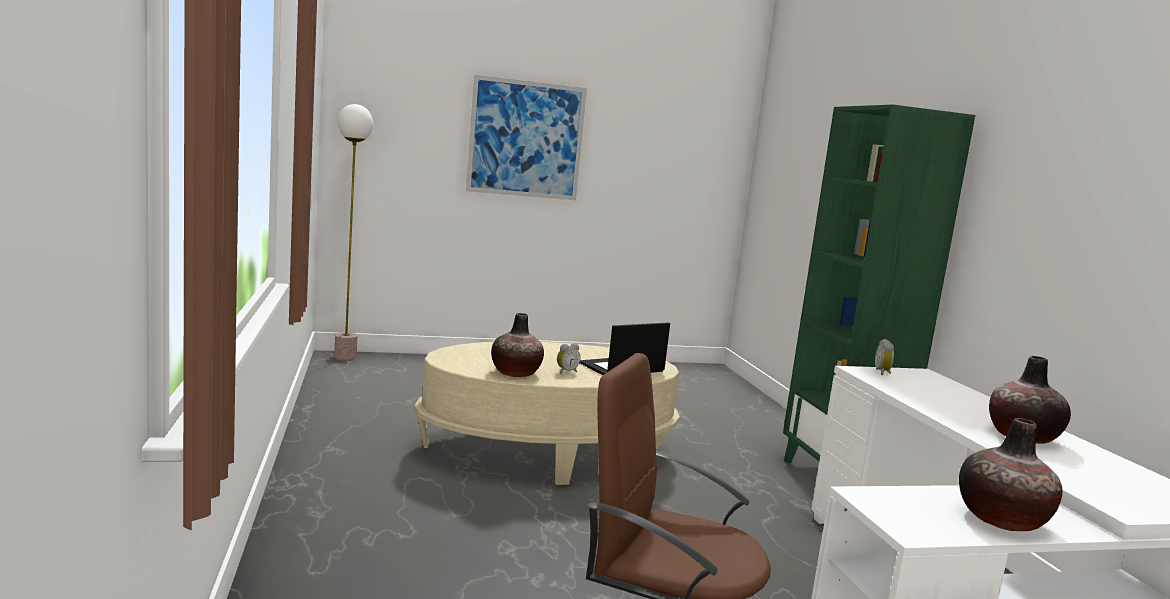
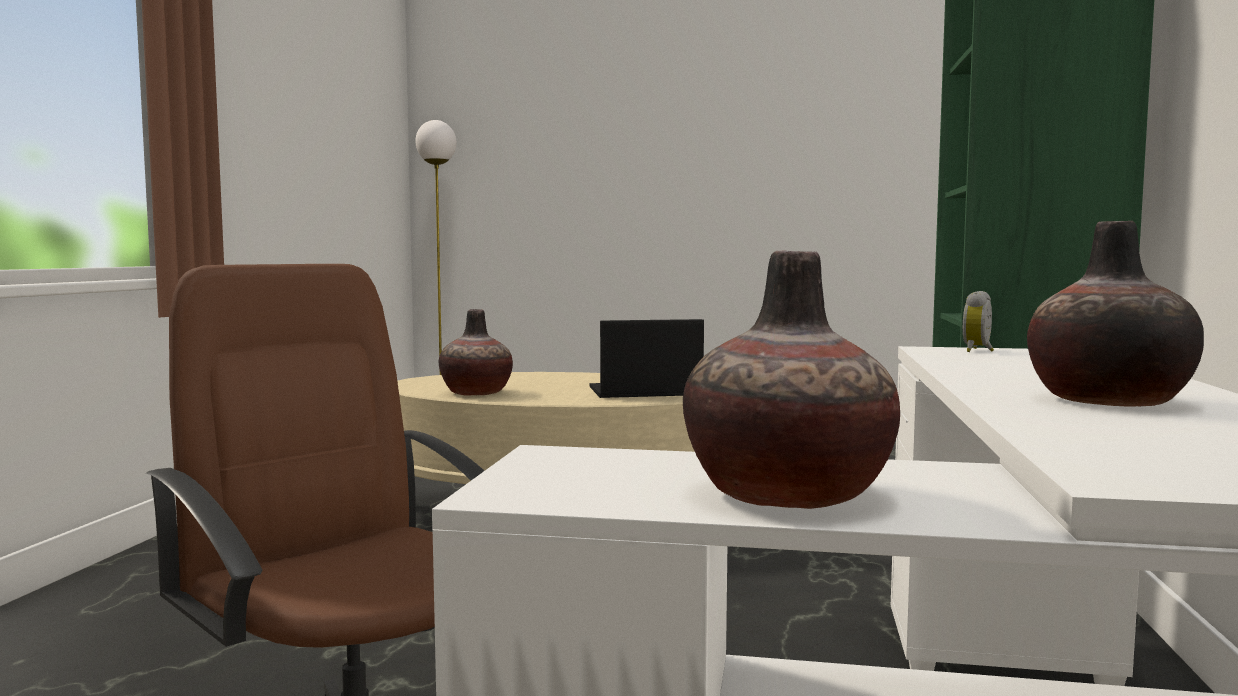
camera: 25 degrees right, 5 degrees down
picture [466,75,587,200] -> none
alarm clock [557,343,581,374] -> none

